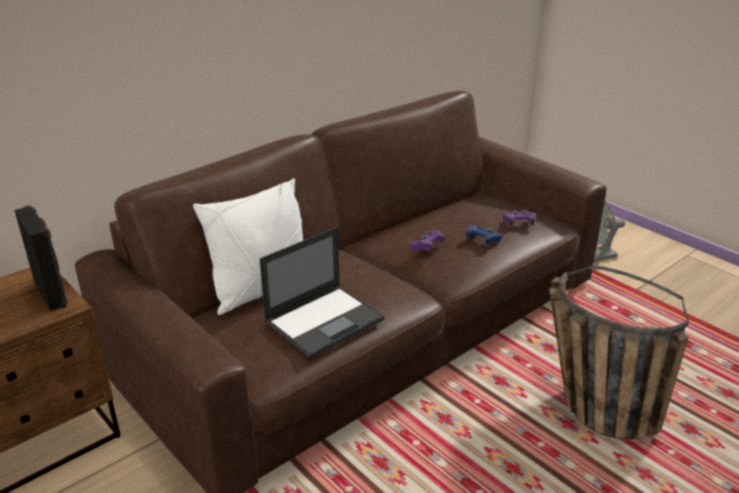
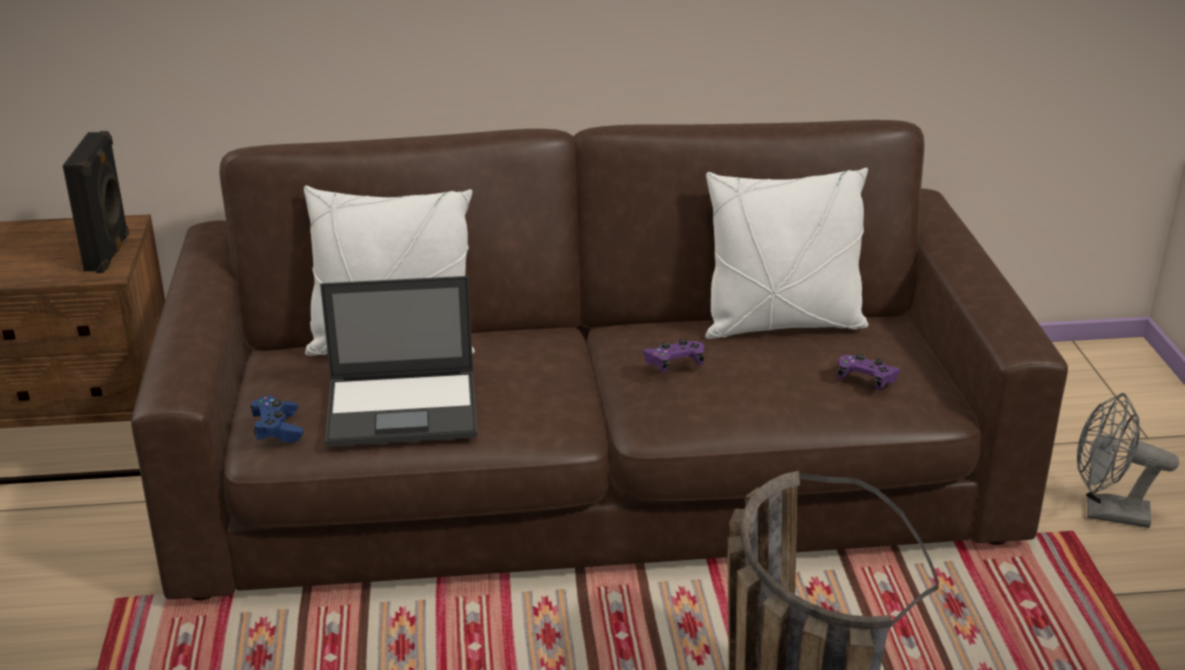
camera: 35 degrees right, 0 degrees up
blue game controller [466,225,502,246] -> blue game controller moved to [250,396,303,443]
none -> white pillow [705,168,868,339]

